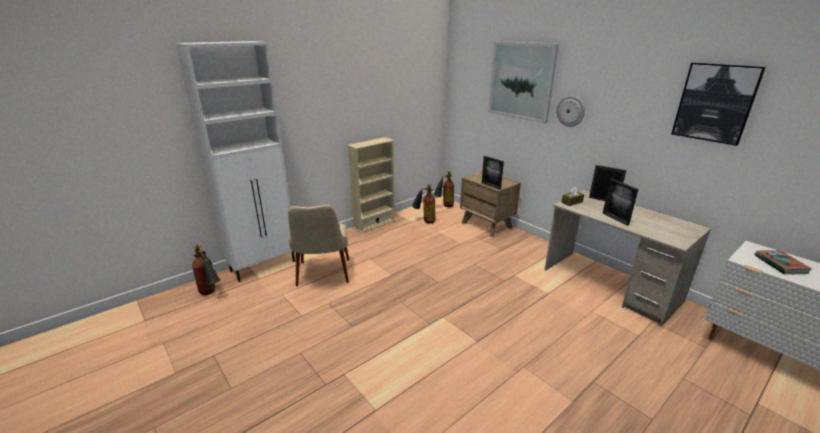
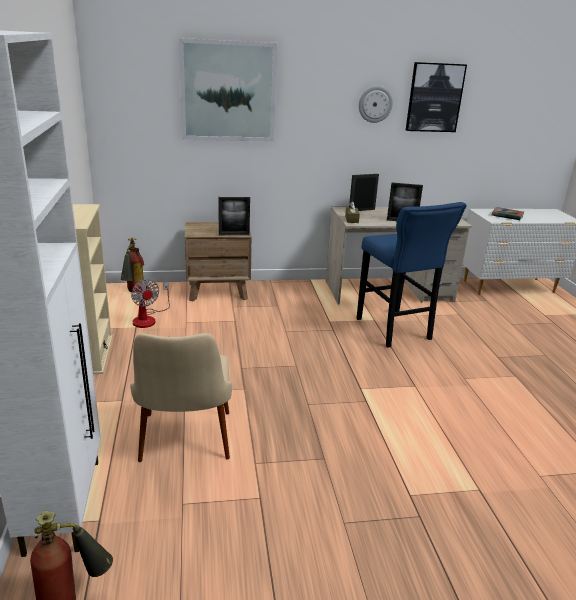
camera: 60 degrees left, 0 degrees up
beige chair [288,205,349,286] -> beige chair turned 60 degrees clockwise [130,333,232,462]
fire extinguisher [412,184,435,224] -> fan [131,279,170,328]
wall clock [557,95,585,127] -> wall clock moved to [359,86,393,123]
none -> blue stool [357,202,467,347]

